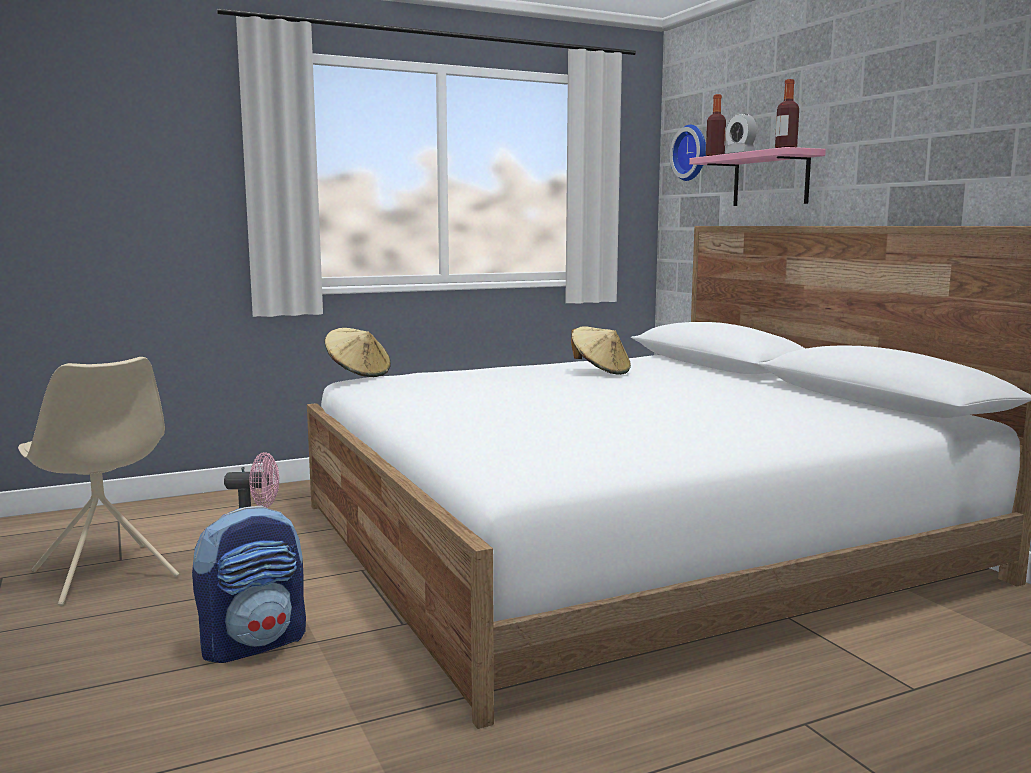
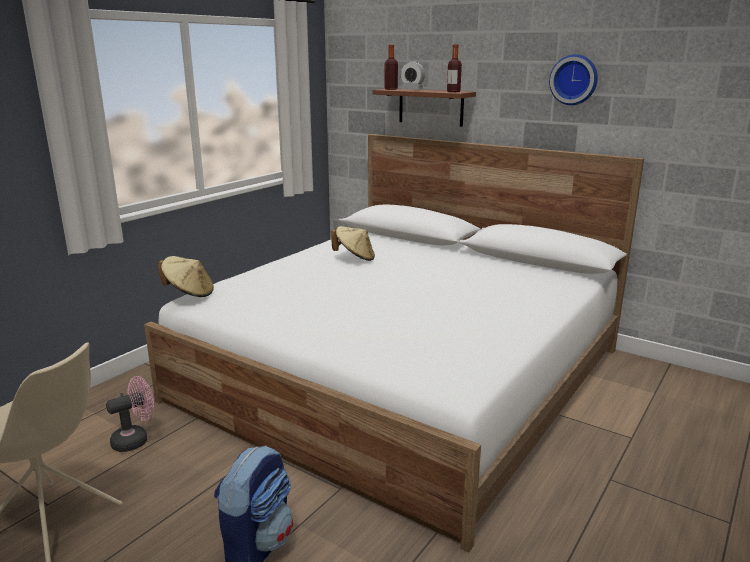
camera: 30 degrees left, 10 degrees up
wall clock [670,125,706,181] -> wall clock moved to [549,54,598,105]
pink shelf [689,147,826,206] -> brown shelf [373,89,476,127]

